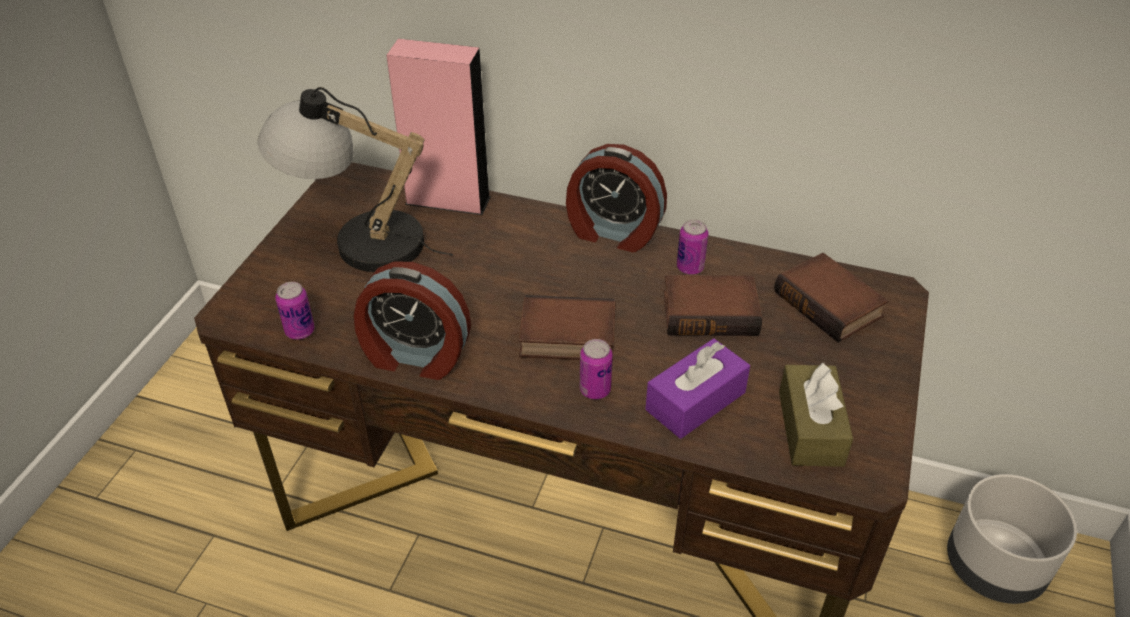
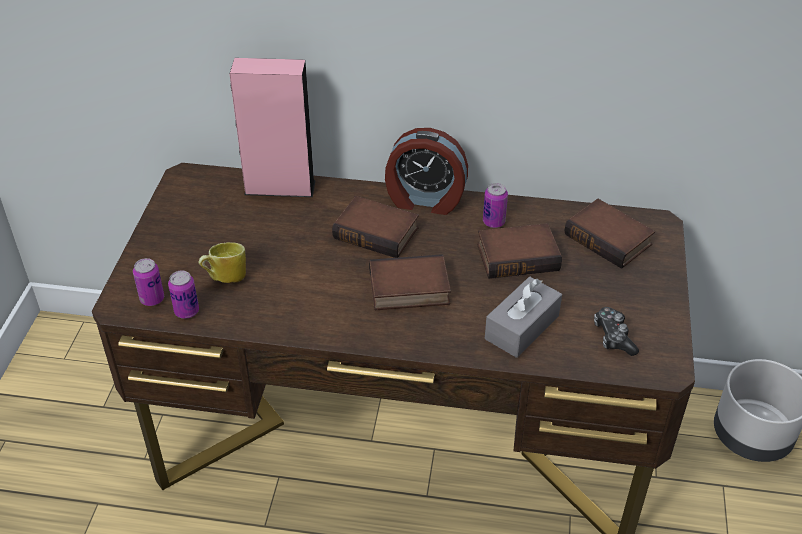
camera: 10 degrees left, 0 degrees up
table lamp [258,87,453,272] -> none
alarm clock [354,262,471,380] -> none
can [580,339,613,399] -> can moved to [133,258,164,306]
purple tissue box [645,339,750,439] -> grey tissue box [485,277,562,358]
brown tissue box [779,363,853,467] -> game controller [594,307,639,356]
none -> mug [199,242,246,283]
none -> book [332,196,419,258]

